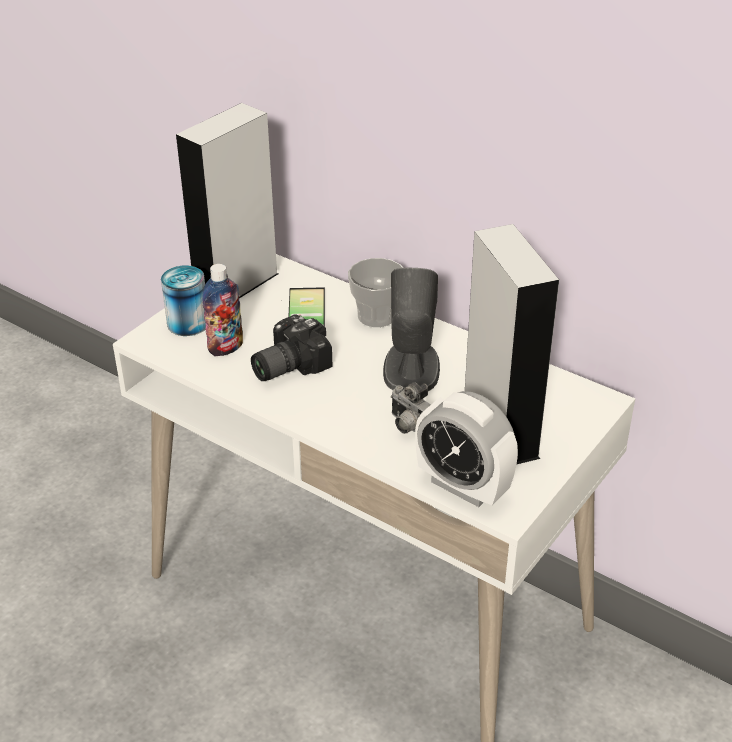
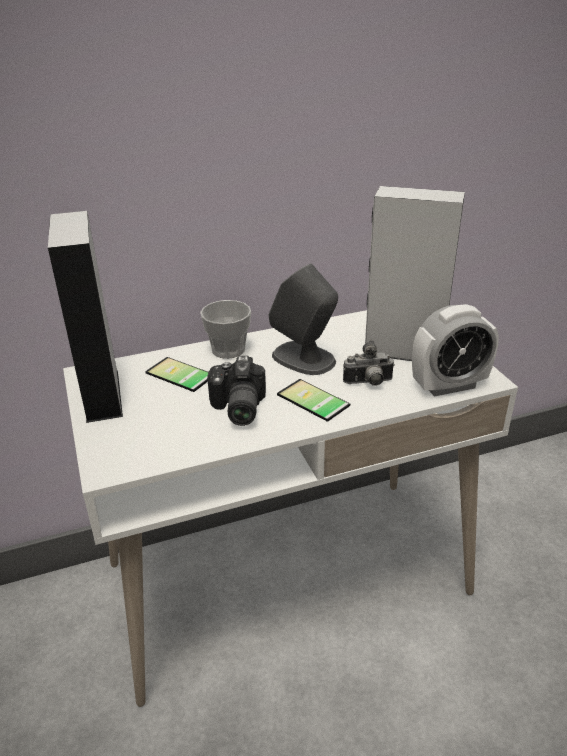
camera: 55 degrees left, 5 degrees down
can [161,265,206,336] -> none
bottle [202,264,243,356] -> none
none -> phone [277,379,350,422]

